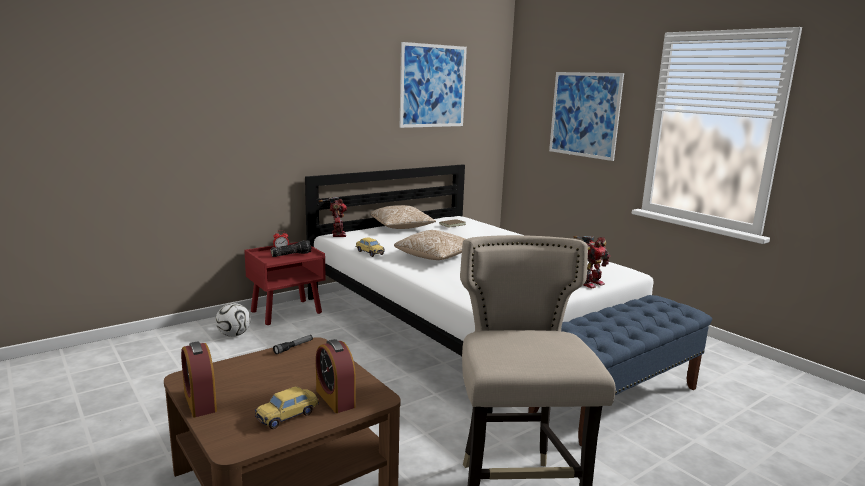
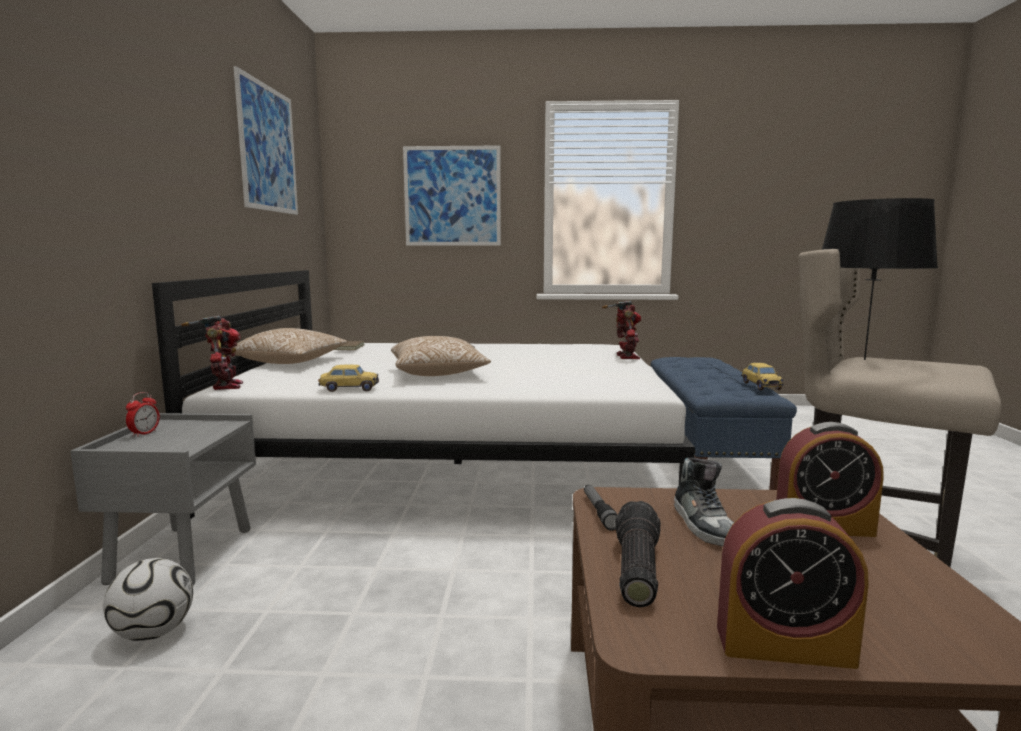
camera: 50 degrees left, 5 degrees down
red nightstand [244,242,326,325] -> grey nightstand [70,413,256,585]
toy car [255,387,319,429] -> toy car moved to [741,363,783,391]
flashlight [271,240,311,257] -> flashlight moved to [615,501,661,607]
toy robot [319,197,347,237] -> toy robot turned 45 degrees clockwise [181,315,243,390]
none -> shoe [674,458,734,546]
none -> black table lamp [822,198,938,360]

